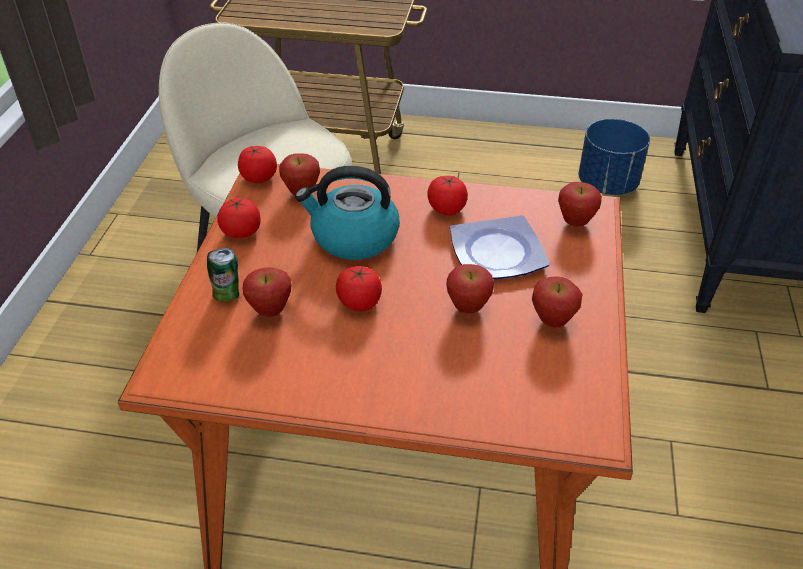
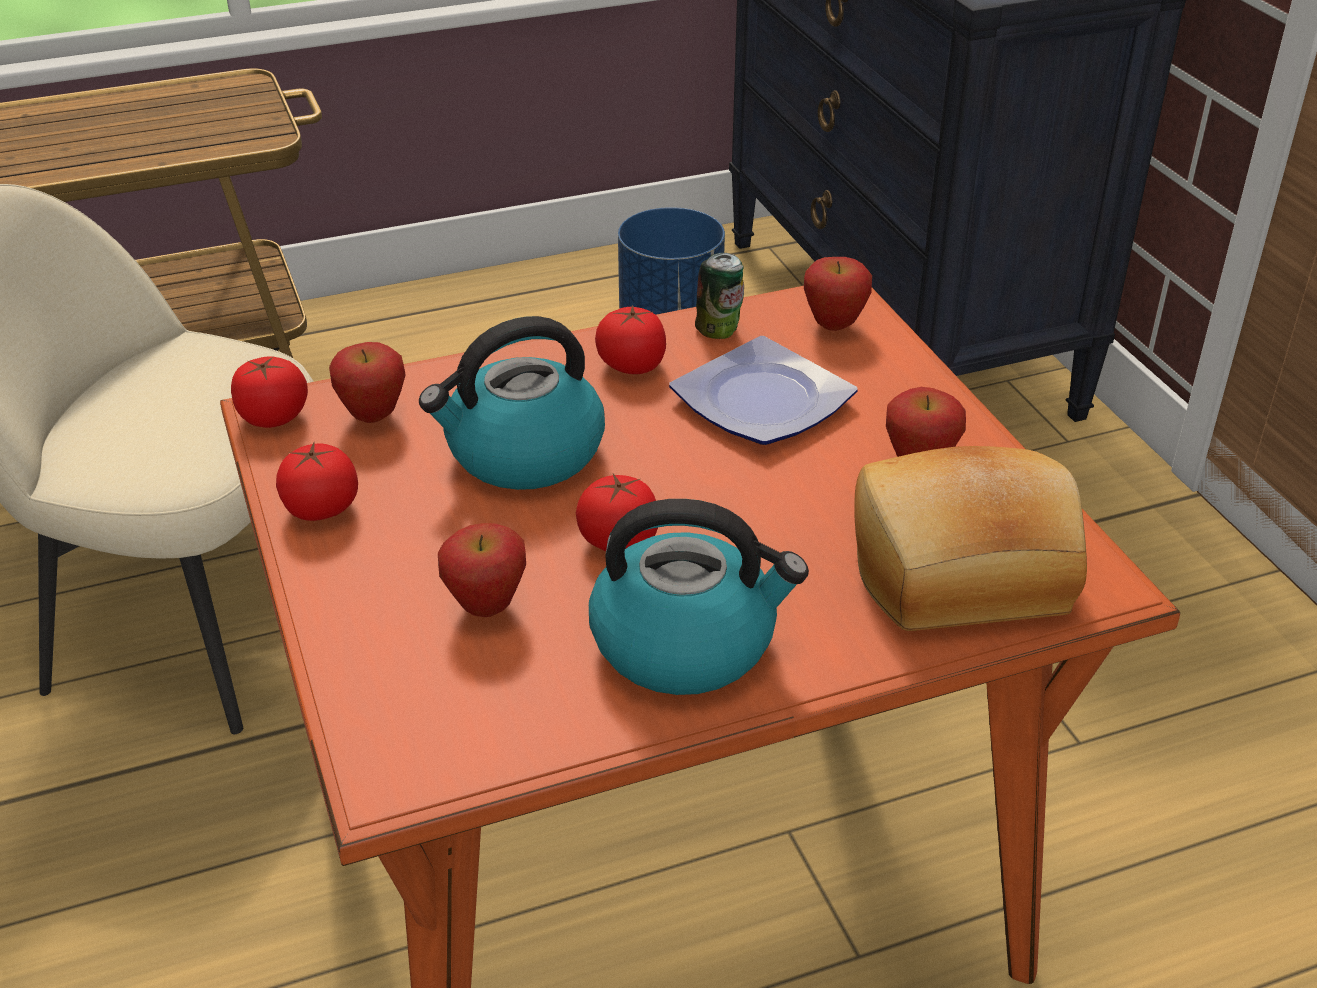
camera: 30 degrees left, 5 degrees down
can [207,248,239,302] -> can moved to [695,253,744,339]
apple [447,264,494,313] -> none
none -> kettle [589,499,809,695]
none -> bread [854,446,1087,631]

